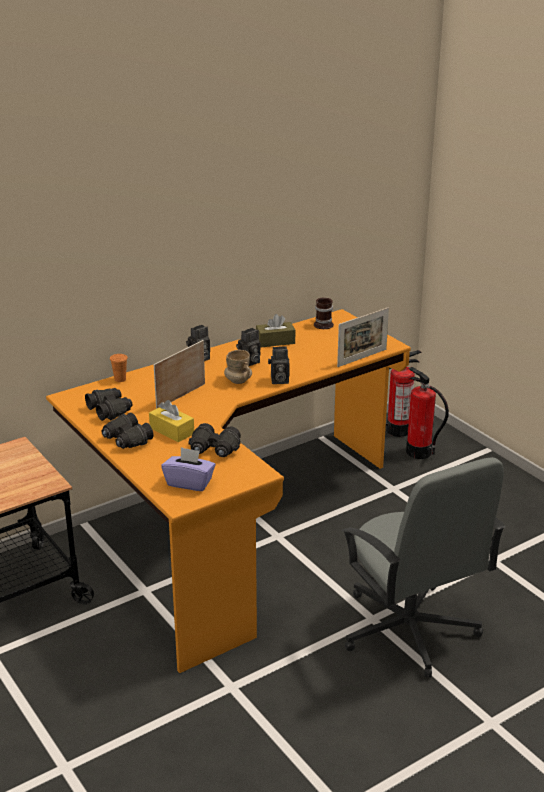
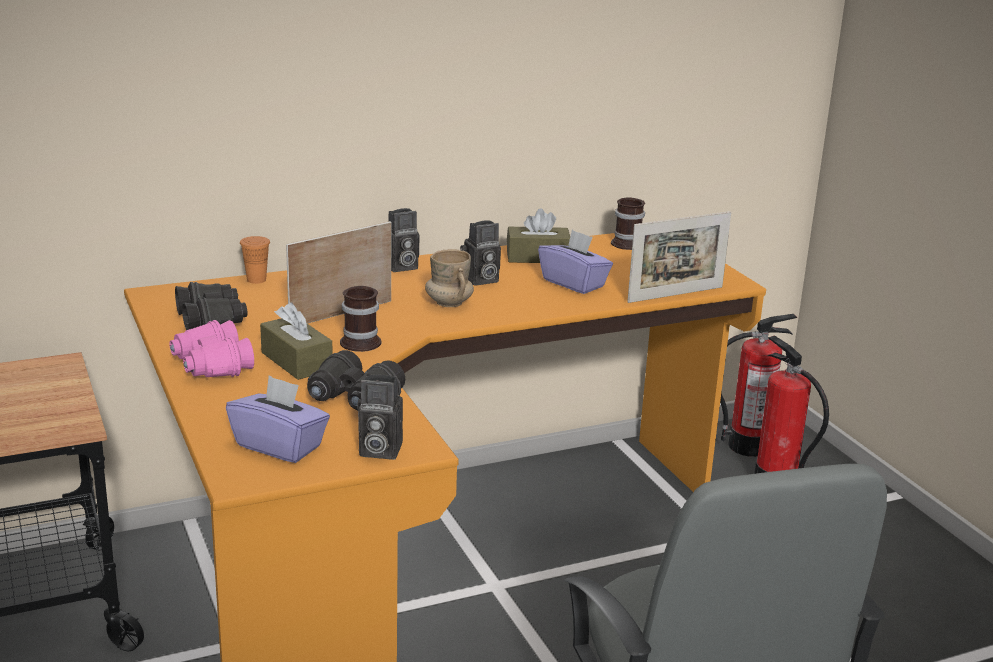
camera: 10 degrees right, 5 degrees down
black binoculars [101,413,153,449] -> pink binoculars [169,320,254,377]
yellow tissue box [149,400,194,442] -> brown tissue box [260,302,333,380]
camera [268,346,290,384] -> camera moved to [357,374,403,460]
none -> mug [340,286,381,352]
none -> purple tissue box [538,230,613,294]

